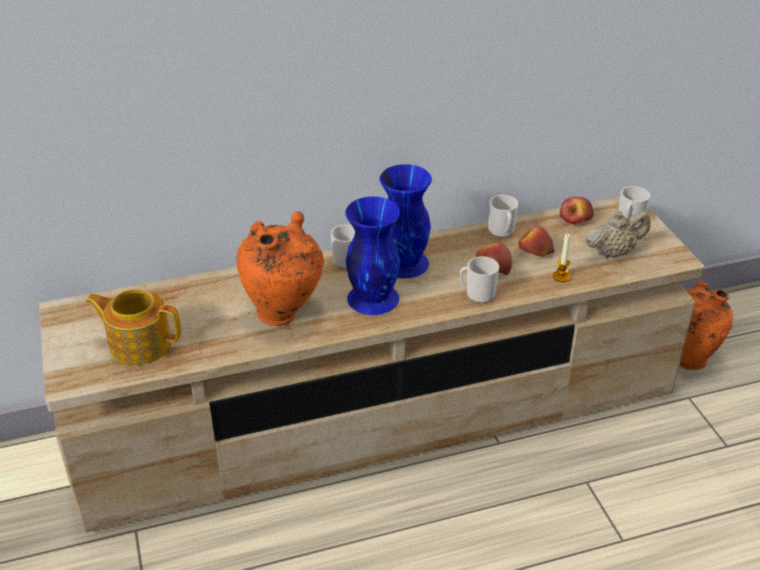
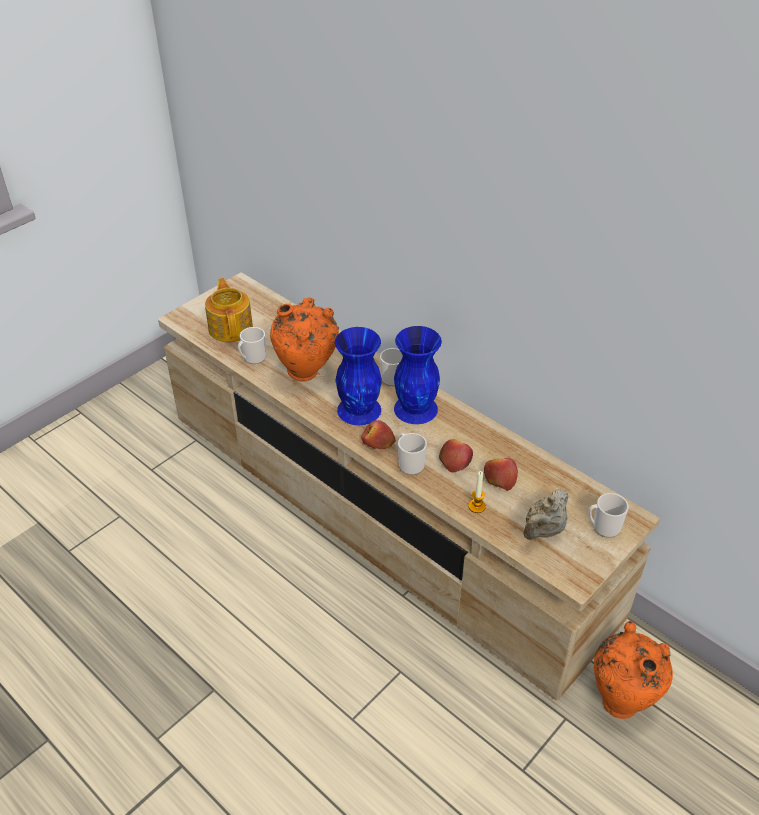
camera: 60 degrees right, 5 degrees up
mug [488,195,518,238] -> mug moved to [238,327,266,364]
apple [560,197,594,225] -> apple moved to [361,420,396,449]
beige teapot [585,211,650,258] -> beige teapot turned 90 degrees clockwise [523,489,568,540]

